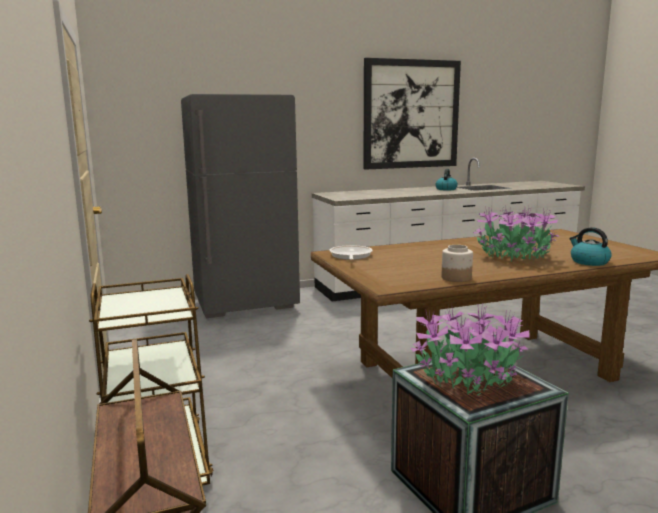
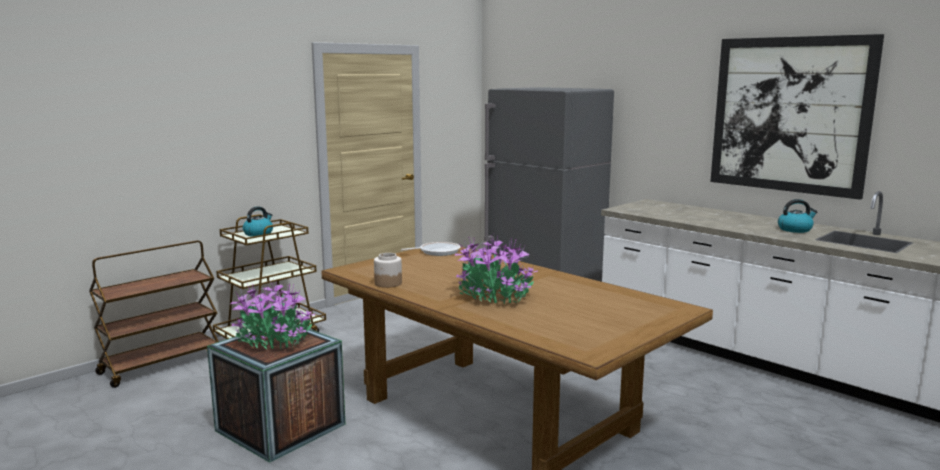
camera: 65 degrees right, 0 degrees up
kettle [569,227,612,266] -> kettle moved to [243,206,273,237]

